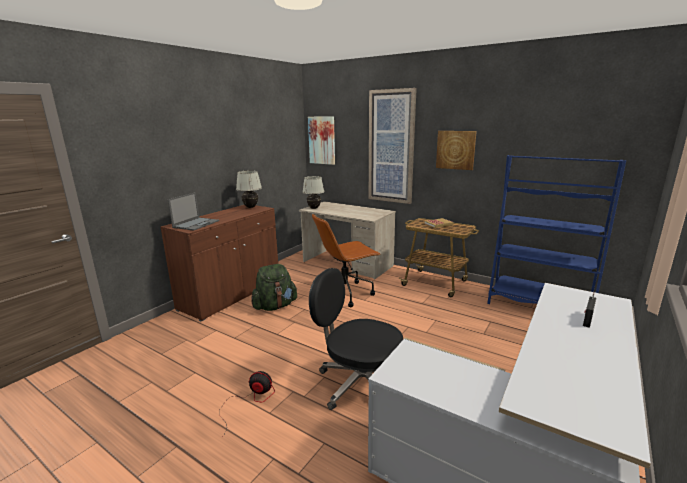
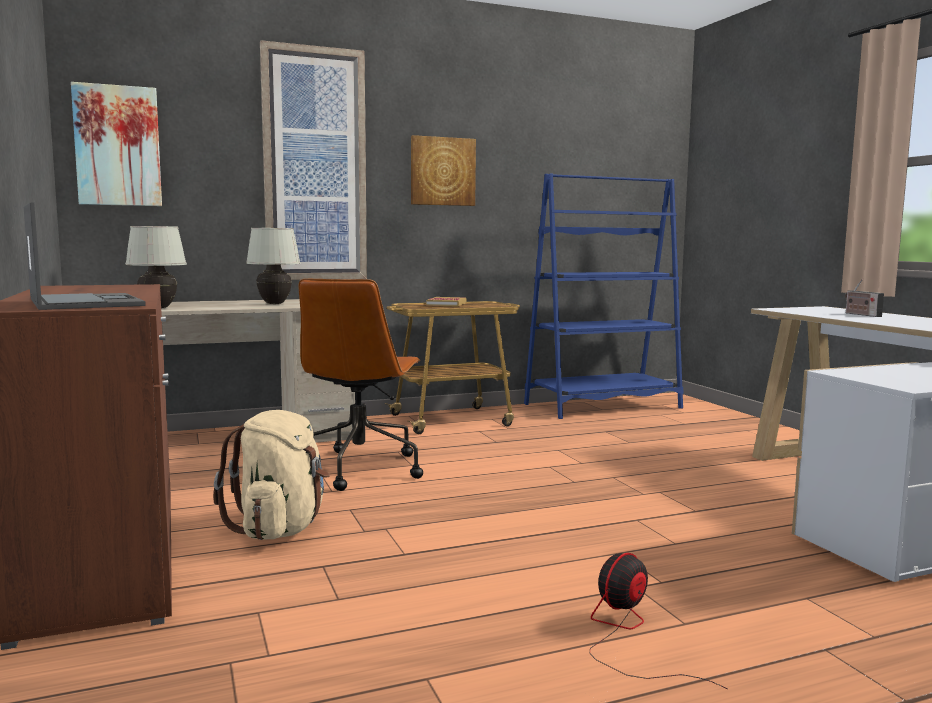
camera: 55 degrees left, 10 degrees down
white table lamp [236,170,262,208] -> white table lamp moved to [246,228,301,304]
green backpack [251,264,297,311] -> beige backpack [213,410,330,540]
black office chair [309,268,403,410] -> none

